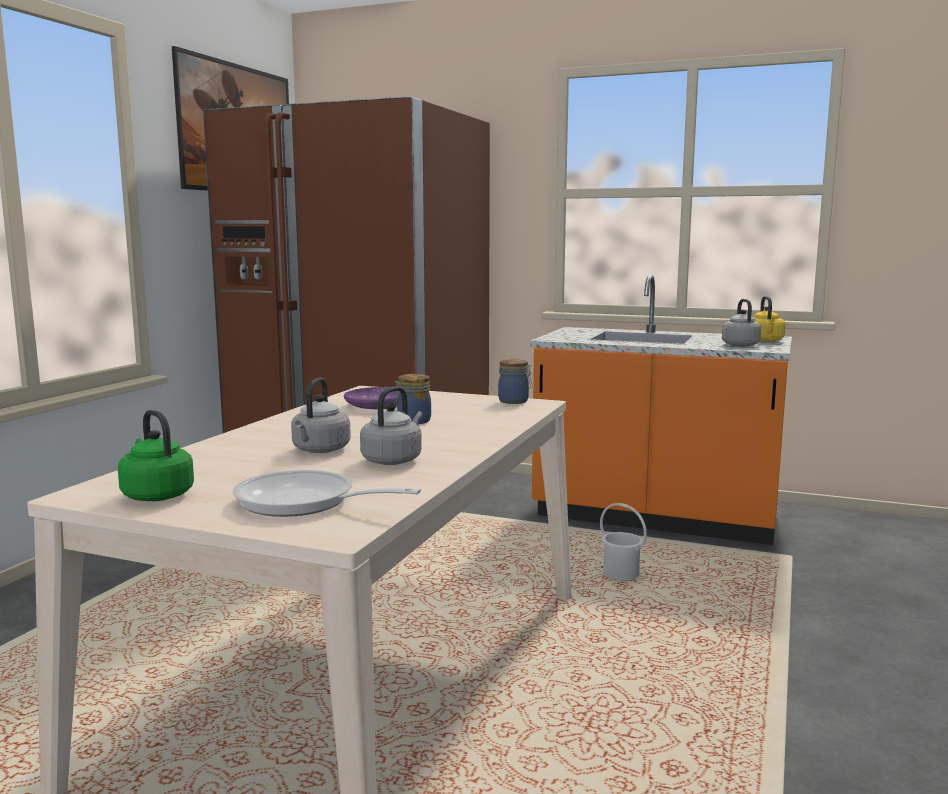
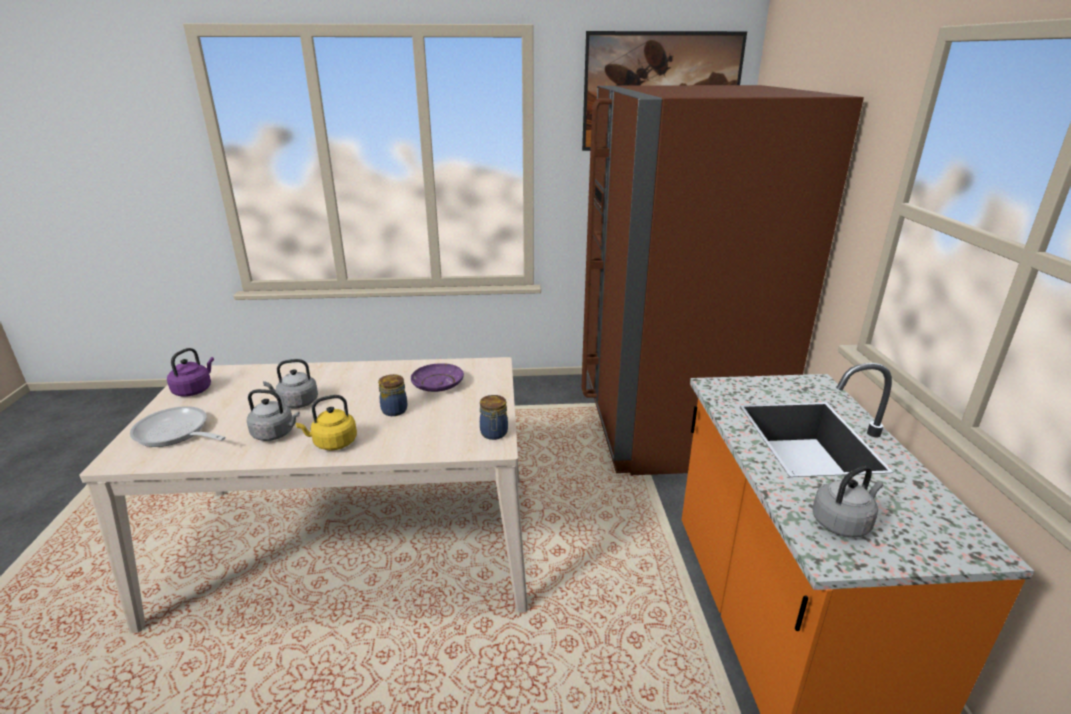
camera: 65 degrees right, 15 degrees up
green kettle [118,410,194,501] -> purple kettle [167,348,214,397]
frying pan [232,470,421,517] -> frying pan turned 60 degrees counterclockwise [130,406,226,447]
white bucket [600,503,647,580] -> none
yellow kettle [754,296,786,342] -> yellow kettle moved to [296,395,357,450]

